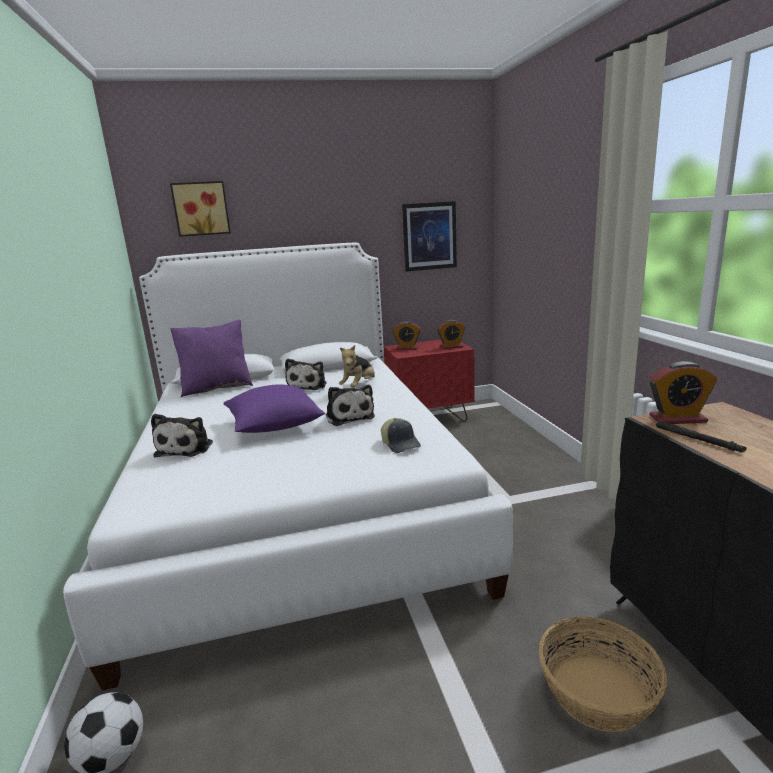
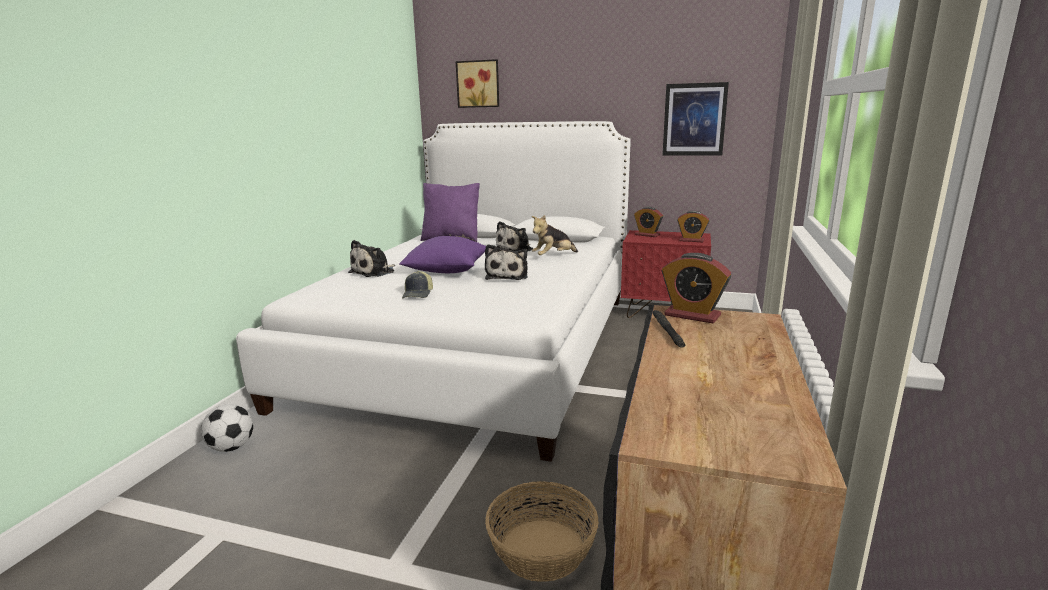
camera: 30 degrees right, 0 degrees up
cap [381,418,421,453] -> cap moved to [402,271,433,298]

